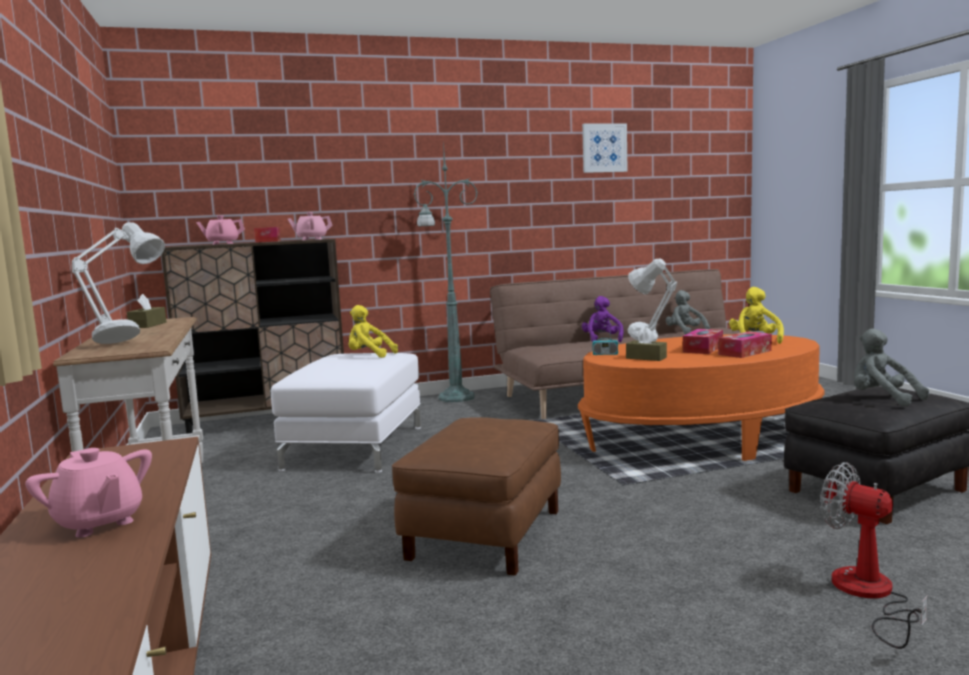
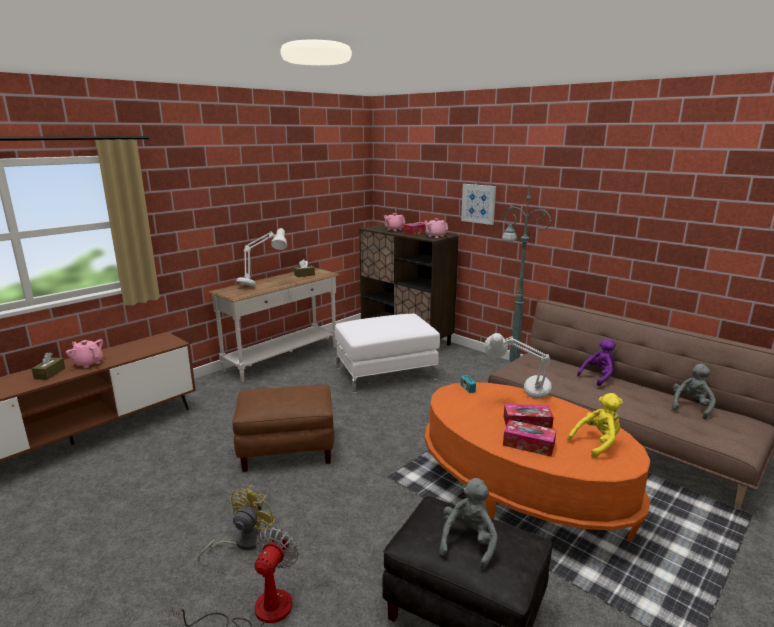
camera: 60 degrees right, 10 degrees up
pink teapot [25,448,152,538] -> pink teapot turned 105 degrees clockwise [66,339,103,368]
yellow plush toy [349,305,398,358] -> none
picture [582,123,628,173] -> picture moved to [461,184,496,225]
brown tissue box [626,328,667,361] -> brown tissue box moved to [32,352,65,380]
none -> yellow fan [198,486,276,562]

